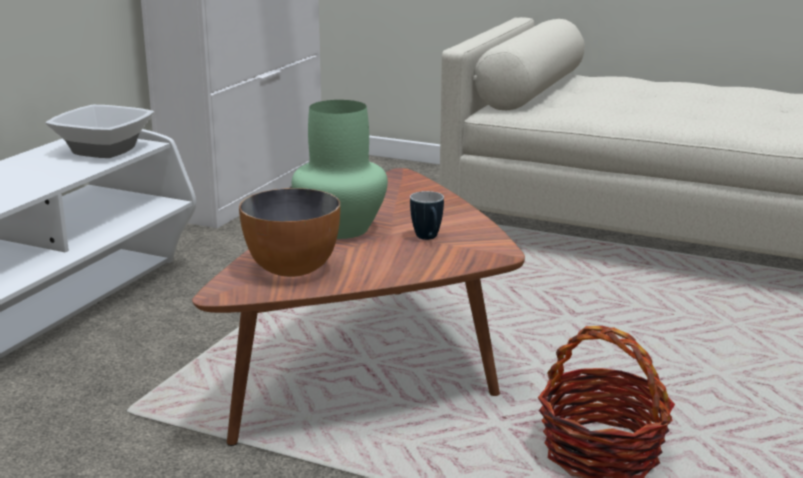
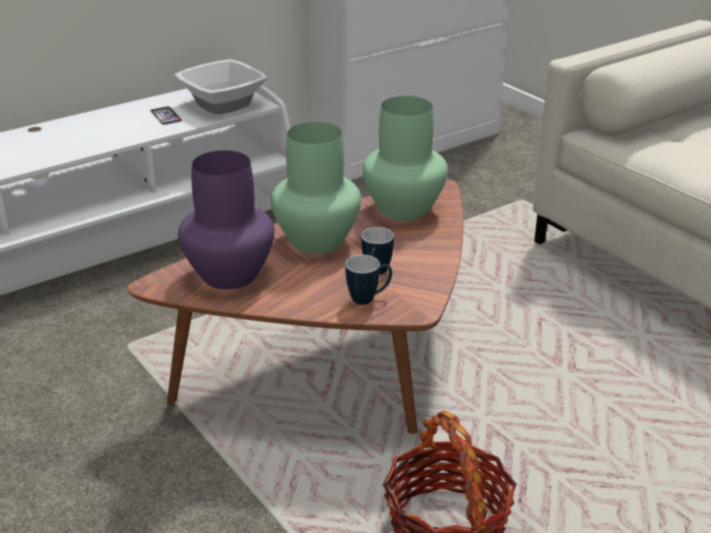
camera: 30 degrees right, 10 degrees up
bowl [239,188,340,277] -> purple vase [178,150,275,290]
none -> phone [150,106,183,125]
none -> mug [345,255,392,305]
none -> green vase [362,96,448,221]

